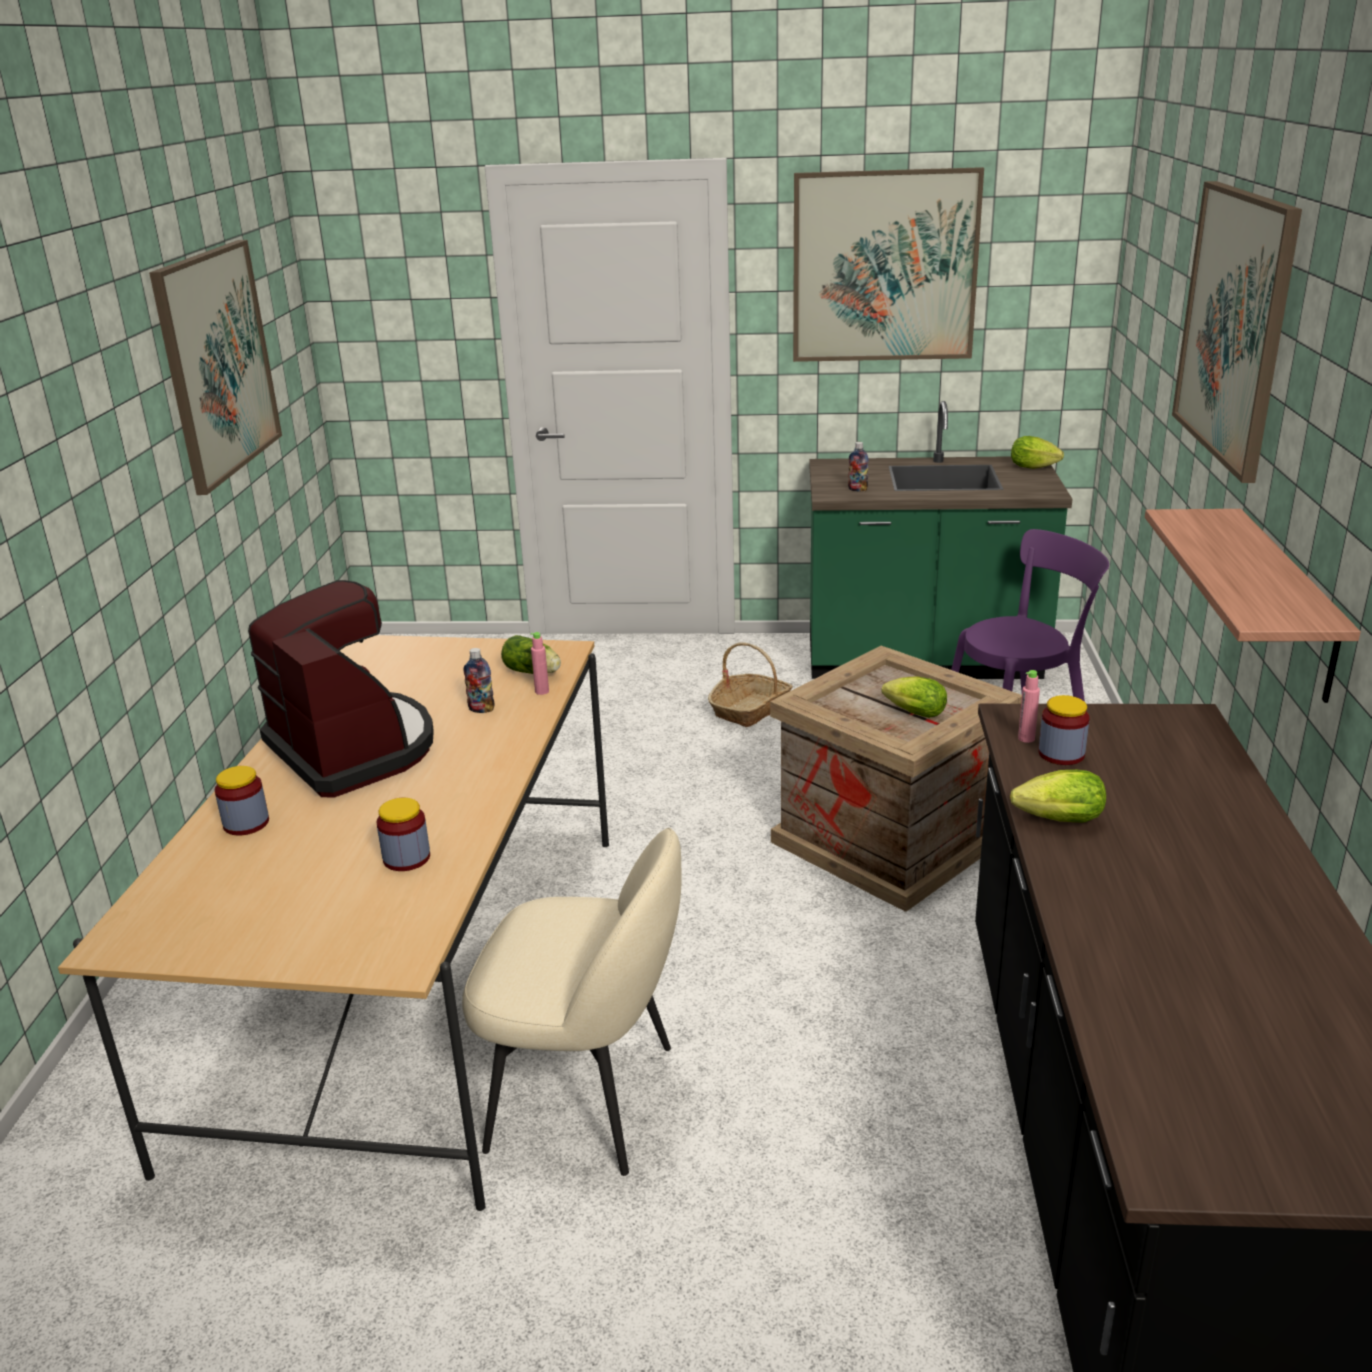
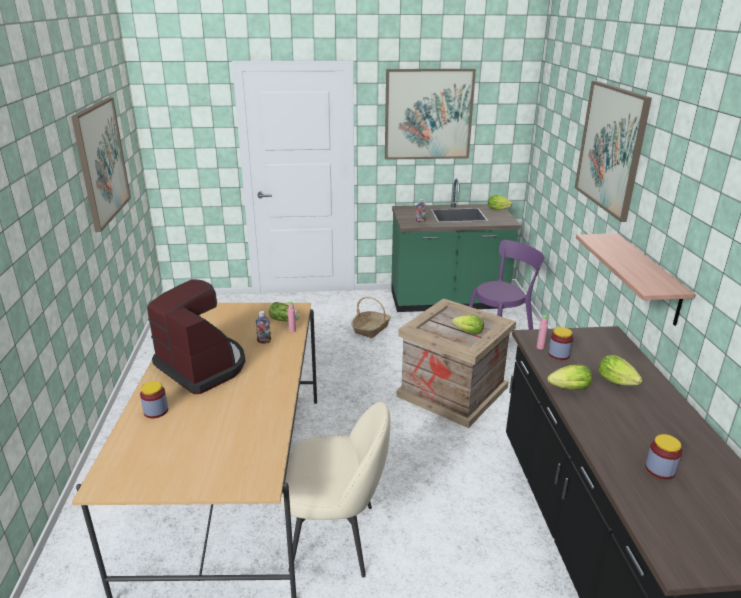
camera: 10 degrees left, 0 degrees up
jar [377,798,430,871] -> jar moved to [645,434,682,479]
none -> lettuce [599,355,643,386]

